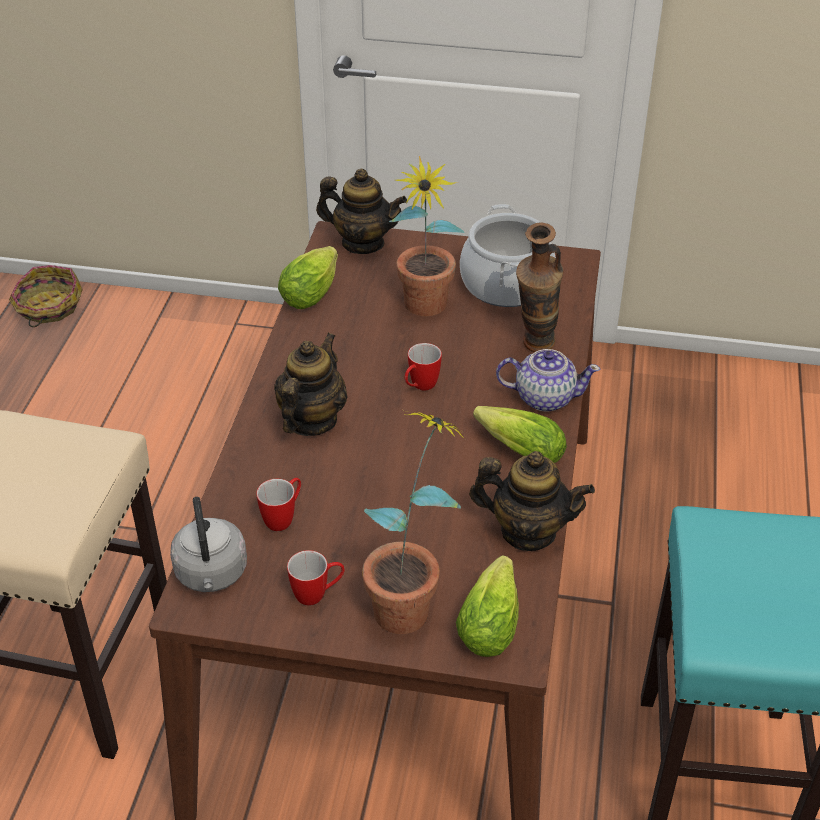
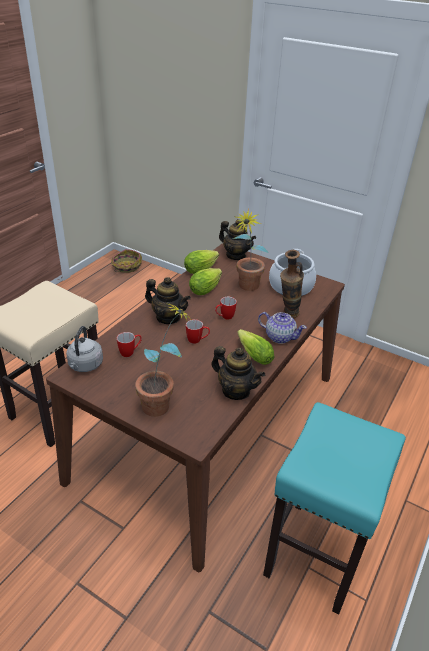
camera: 20 degrees right, 5 degrees down
teapot [274,333,348,436] -> teapot turned 75 degrees clockwise [145,277,191,324]
mug [287,550,345,606] -> mug moved to [186,319,210,344]
lettuce [456,555,519,657] -> lettuce moved to [189,268,222,295]

